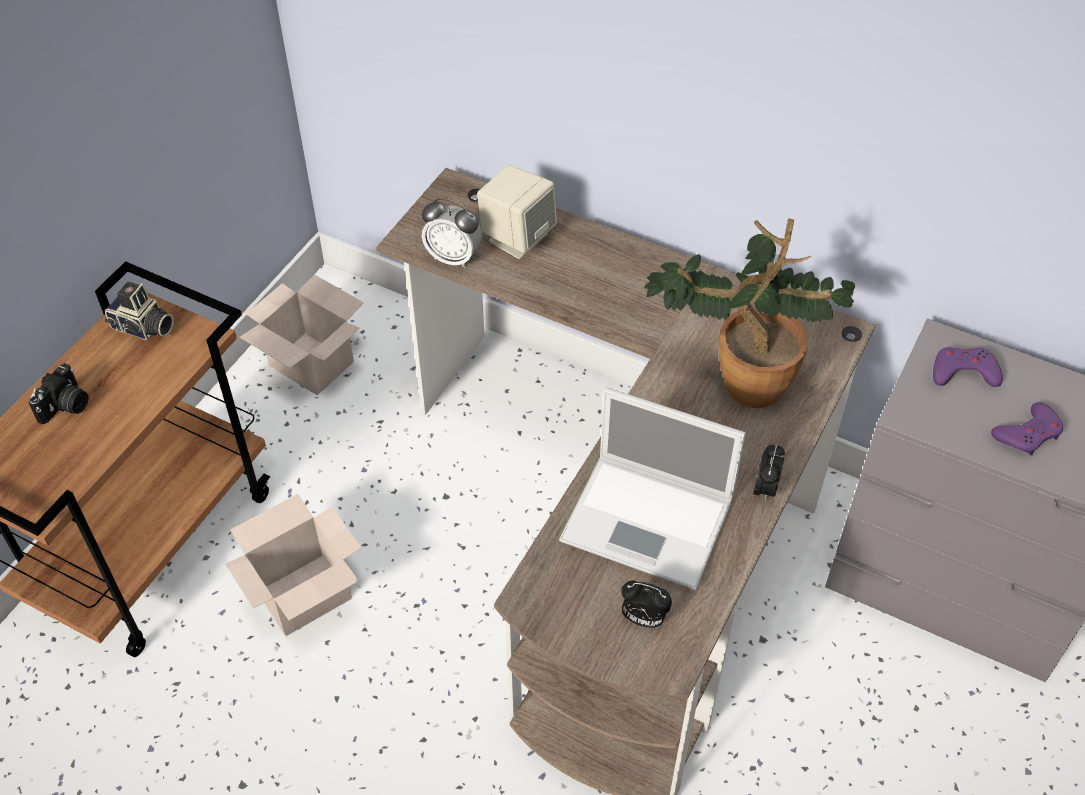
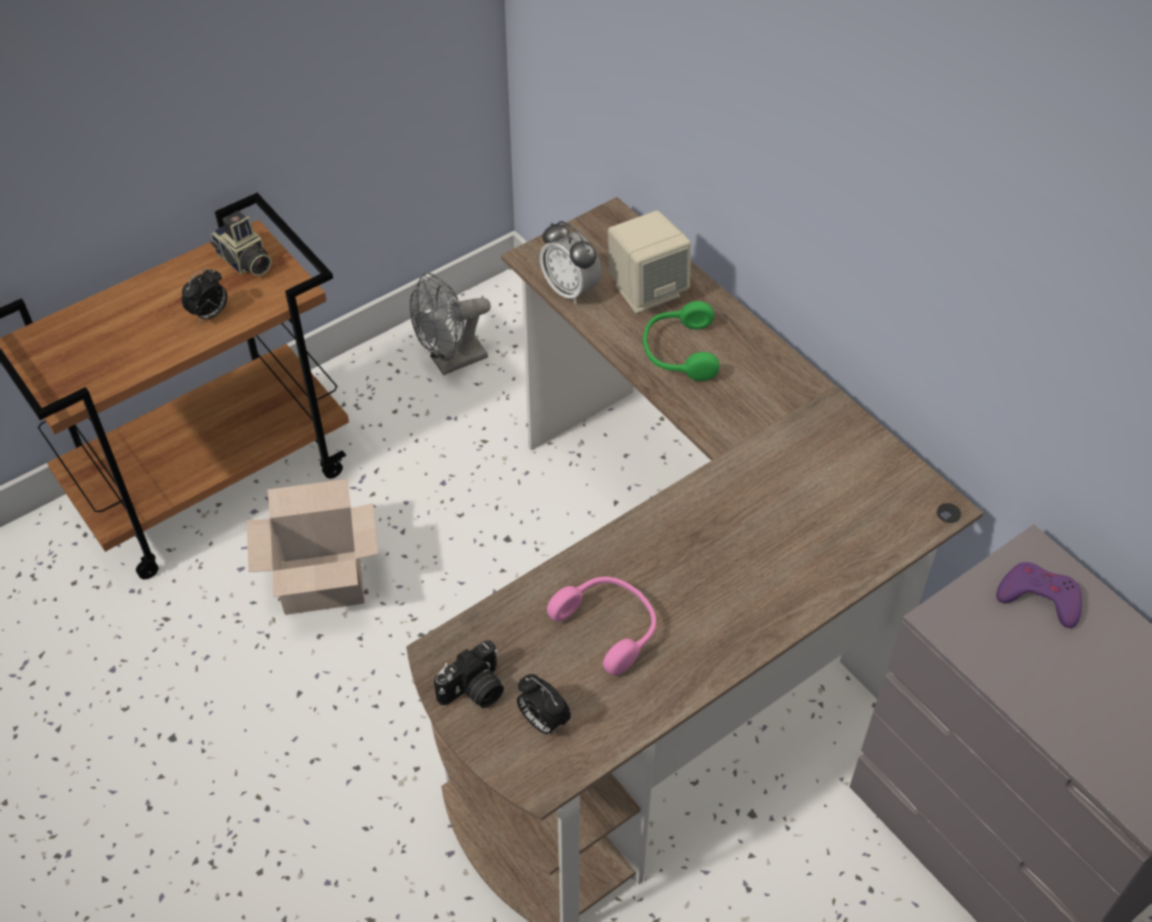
camera: 25 degrees right, 0 degrees up
camera [29,363,88,425] -> camera moved to [434,640,504,708]
cardboard box [240,274,364,396] -> grey fan [410,273,491,376]
laptop [559,387,746,590] -> pink headphones [547,577,656,675]
potted plant [644,219,855,408] -> none
alarm clock [753,445,785,501] -> alarm clock moved to [182,268,227,322]
purple game controller [991,402,1063,456] -> none
none -> green headphones [643,301,720,381]

